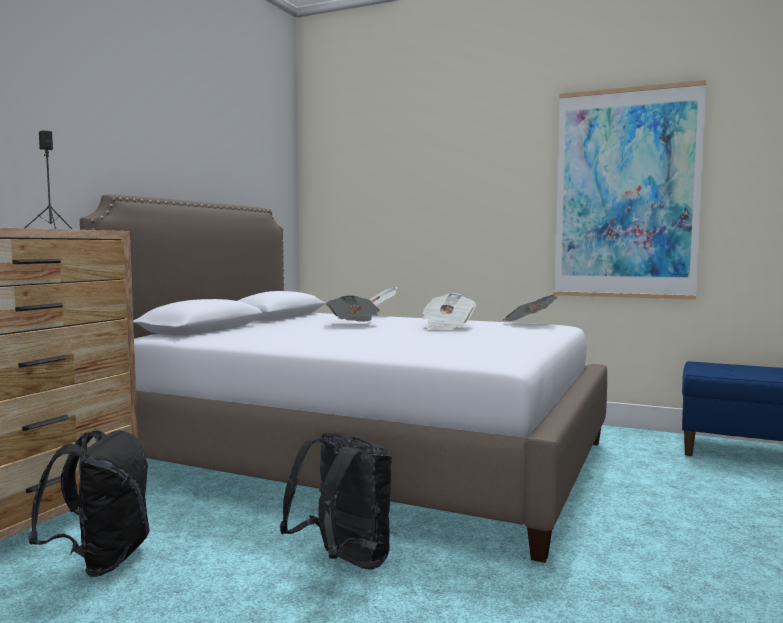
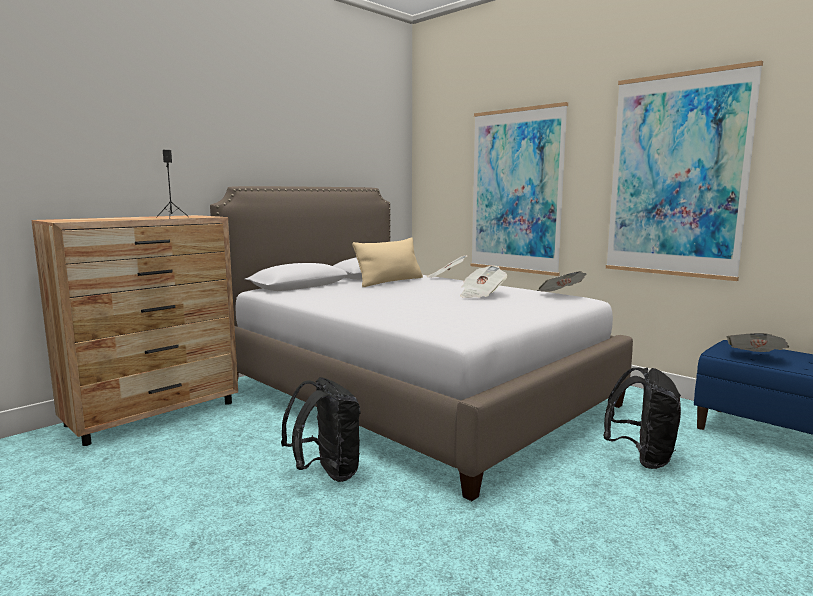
camera: 20 degrees right, 5 degrees up
black backpack [28,430,150,577] -> black backpack moved to [603,367,681,469]
newspaper [326,295,380,322] -> newspaper moved to [726,333,790,352]
none -> beige pillow [352,237,423,287]
none -> picture [471,102,568,276]

